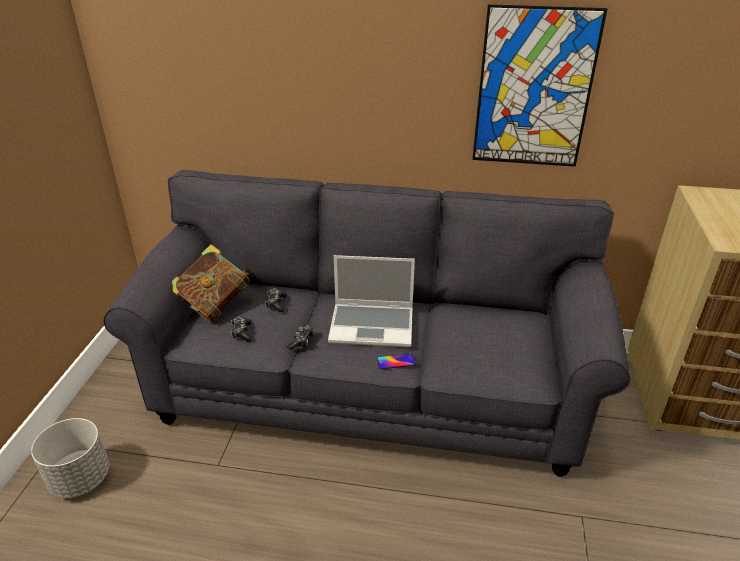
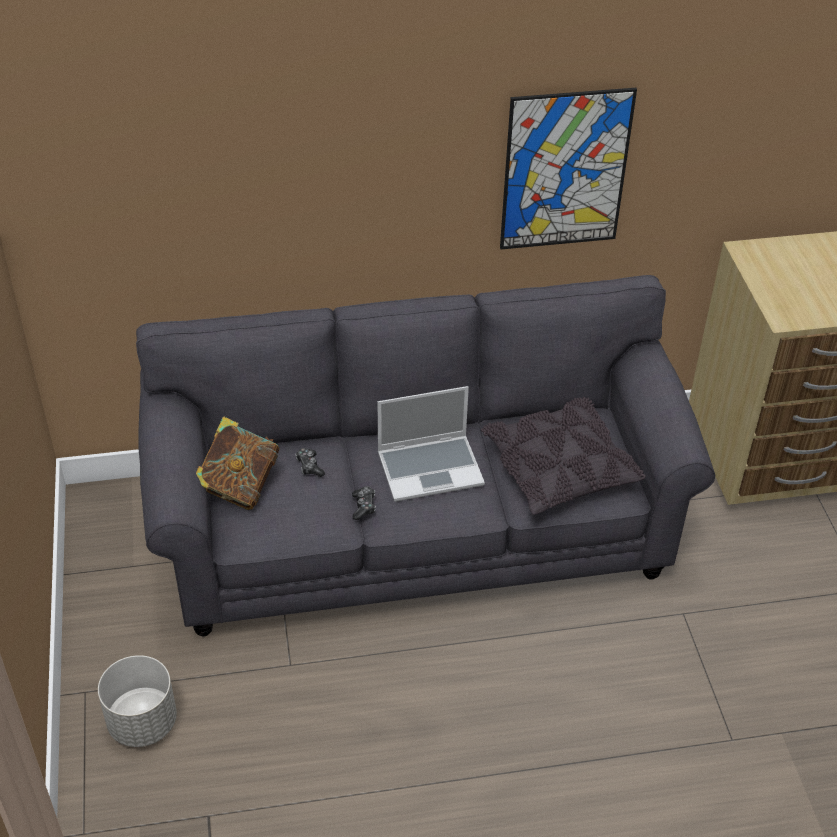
camera: 20 degrees left, 10 degrees up
game controller [231,316,252,342] -> none
phone [377,354,416,369] -> none
none -> black pillow [481,397,646,515]

